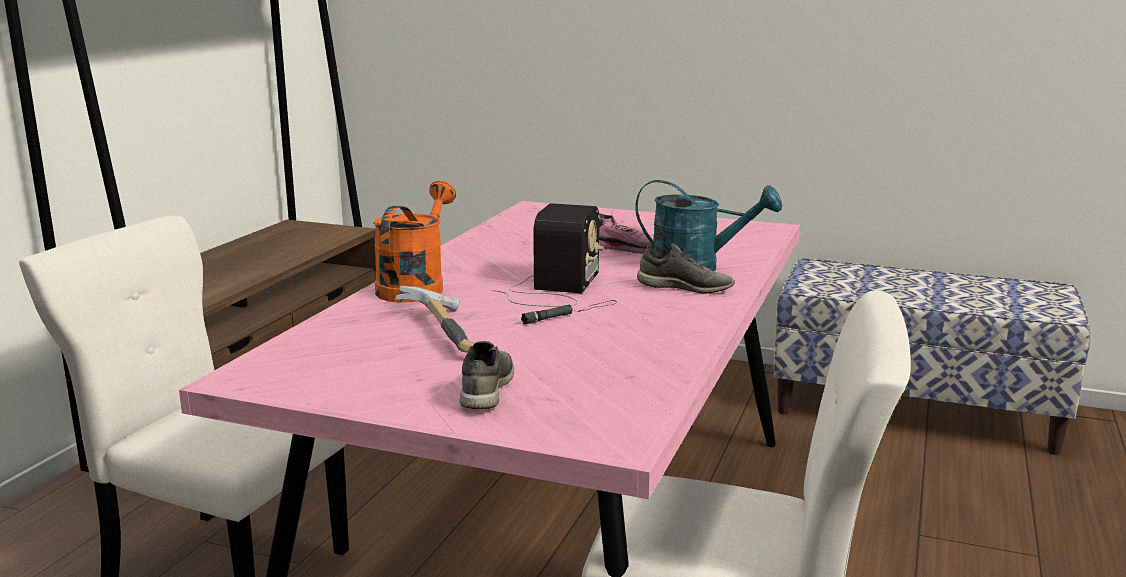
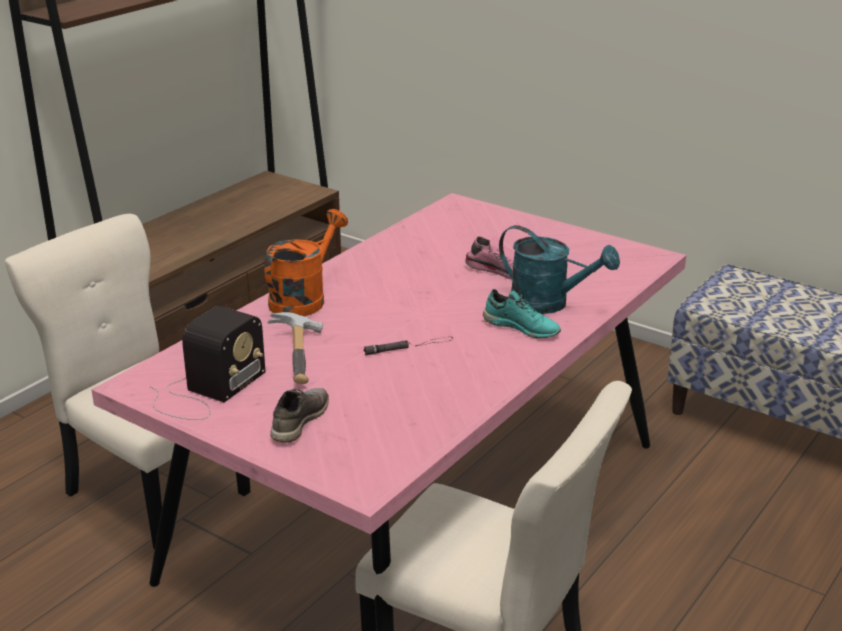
camera: 15 degrees right, 10 degrees up
radio [491,203,604,307] -> radio moved to [150,306,266,420]
grey shoe [637,243,735,294] -> turquoise shoe [483,289,561,338]

